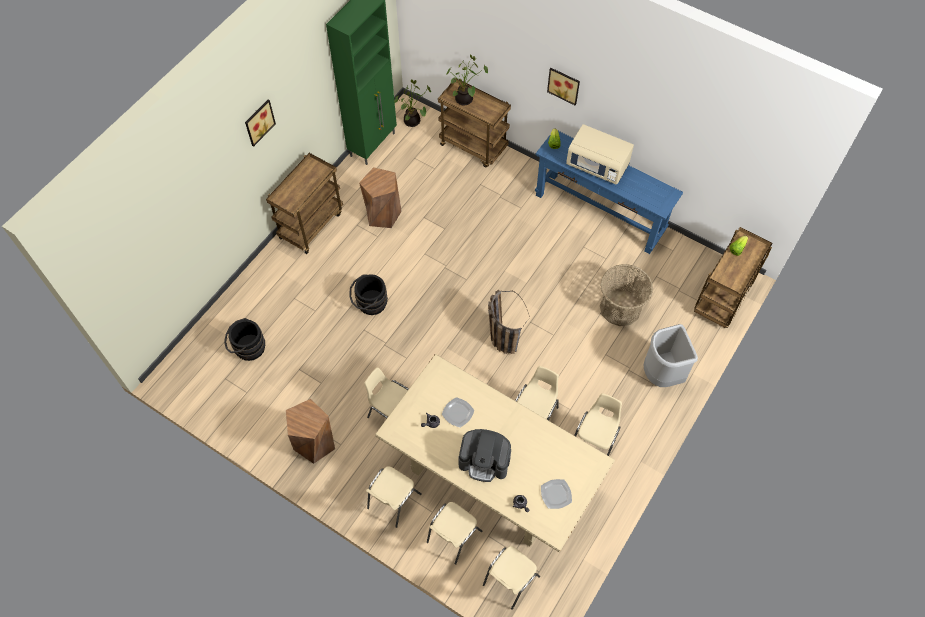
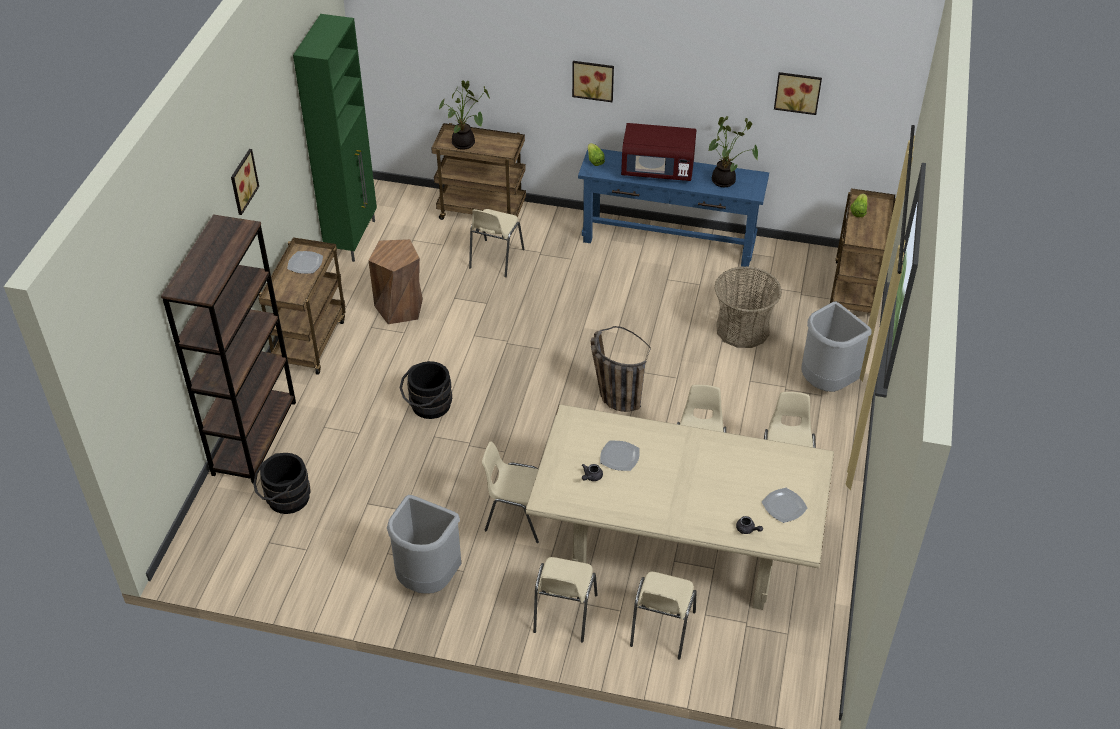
camera: 20 degrees left, 15 degrees down
brown stool [286,399,335,464] -> grey trash can [387,495,461,594]
potted plant [395,80,431,127] -> potted plant moved to [708,116,758,187]
coffee machine [459,429,511,482] -> none
beige chair [483,546,540,610] -> beige chair moved to [469,209,524,277]
beige microwave [566,124,634,184] -> red microwave [621,123,696,181]
none -> brown bookcase [161,214,296,483]
none -> plate [287,251,323,274]
none -> picture [774,72,822,115]

